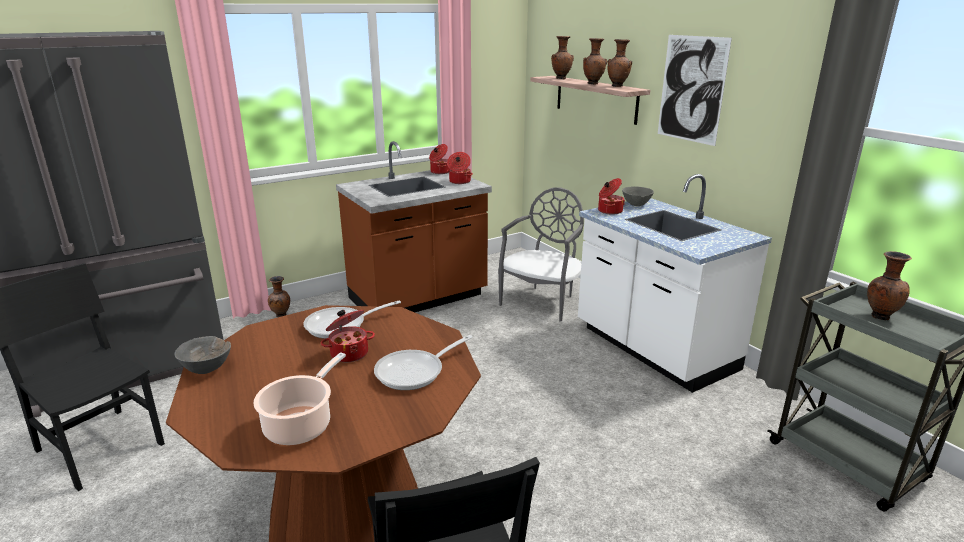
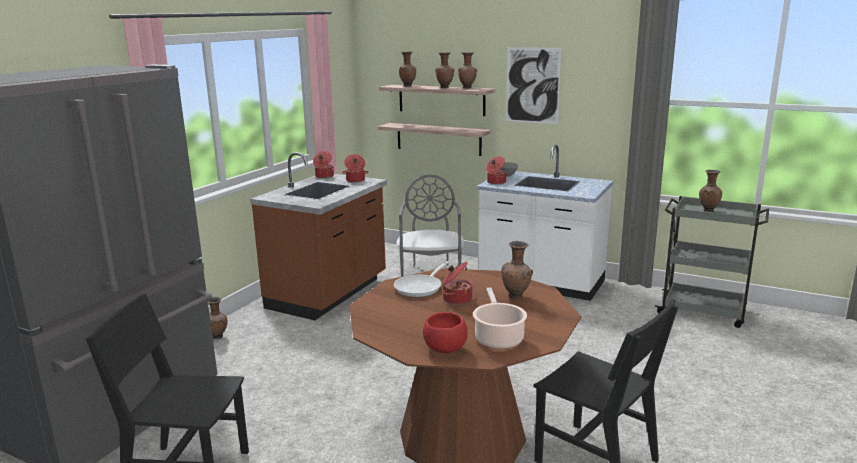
camera: 30 degrees left, 5 degrees down
grey bowl [175,336,231,374] -> none
frying pan [374,335,473,390] -> brown vase [501,241,533,299]
none -> shelf [378,123,491,156]
none -> red bowl [423,312,468,353]

